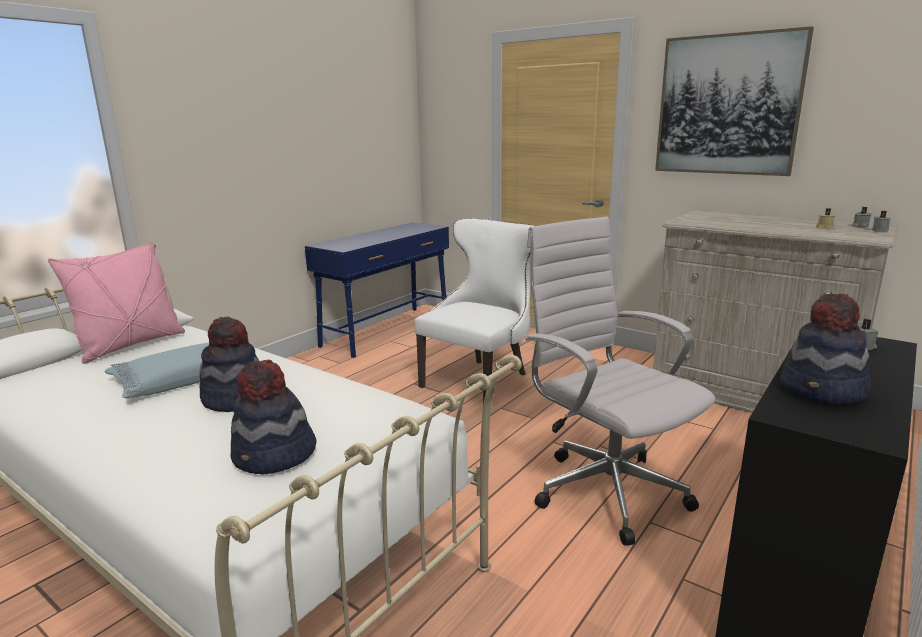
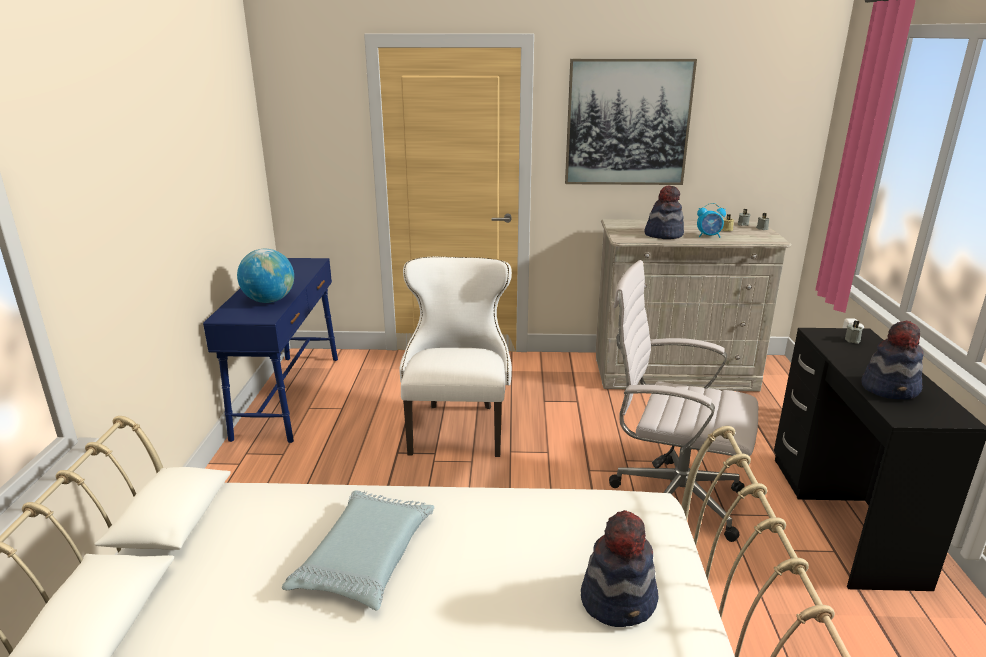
camera: 35 degrees left, 5 degrees up
pink pillow [48,242,185,364] -> none
hat [200,317,259,412] -> hat moved to [645,185,684,239]
none -> globe [237,249,294,303]
none -> alarm clock [697,203,726,238]

